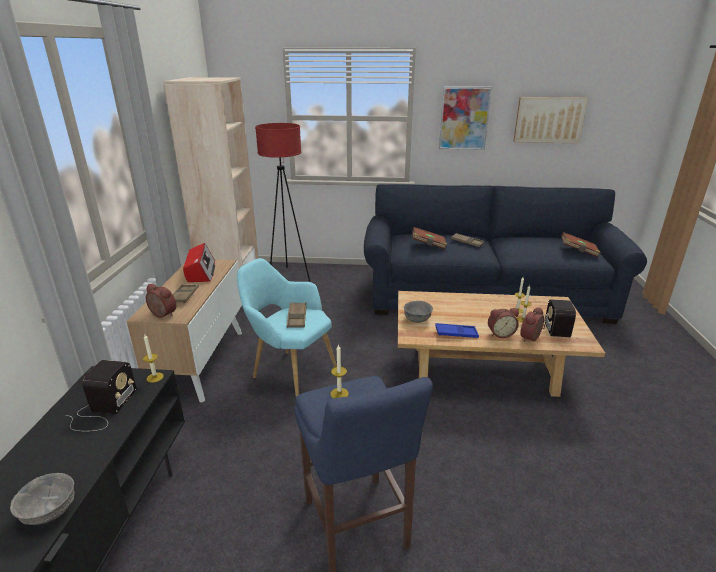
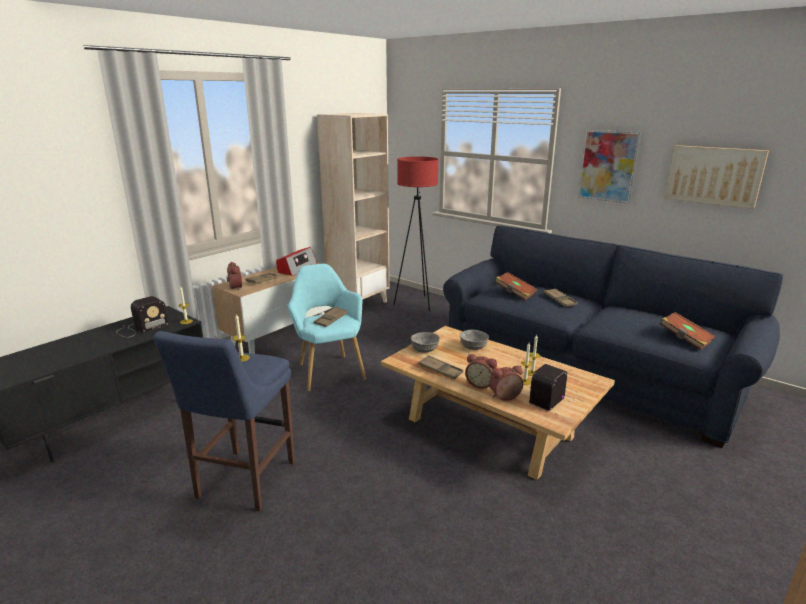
camera: 35 degrees right, 5 degrees down
grey bowl [10,473,75,525] -> grey bowl moved to [460,330,489,350]
blue tray [435,323,479,338] -> brown tray [418,355,463,380]

